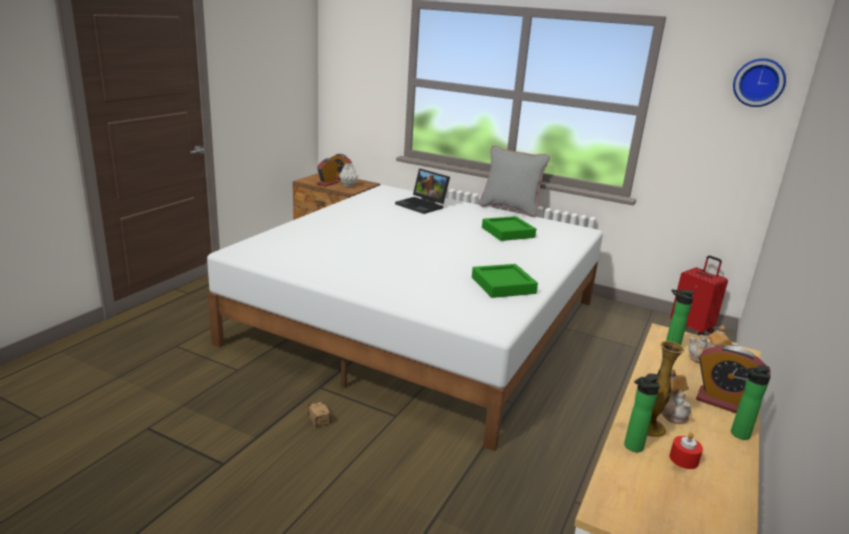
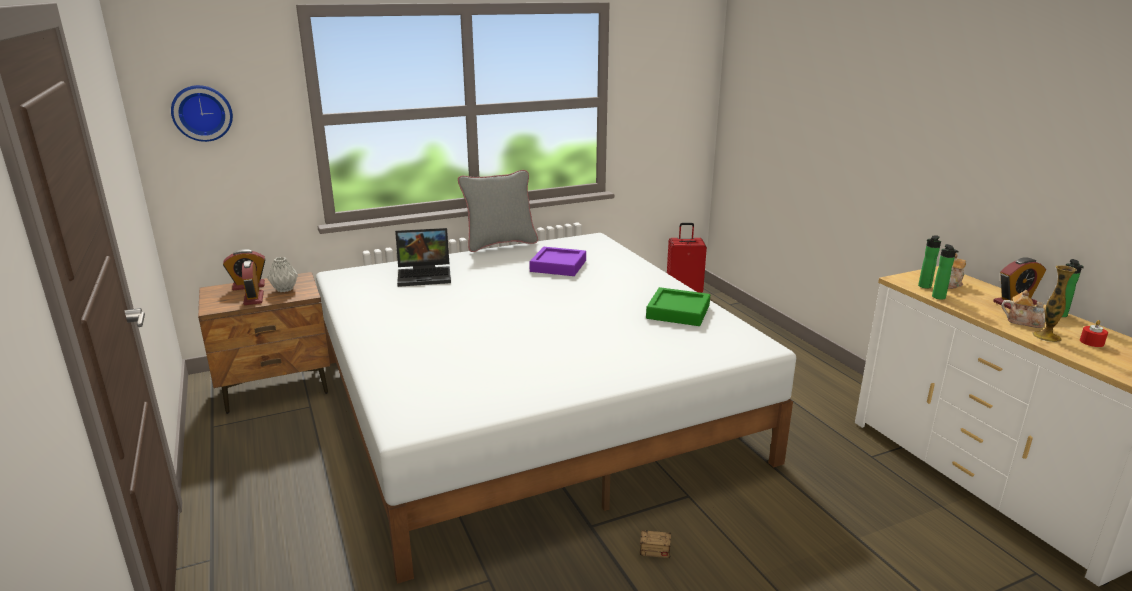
camera: 50 degrees left, 0 degrees up
green tray [482,216,536,241] -> purple tray [529,247,586,276]
bottle [624,374,660,452] -> bottle moved to [932,244,959,300]
wall clock [733,58,786,107] -> wall clock moved to [171,85,233,142]

